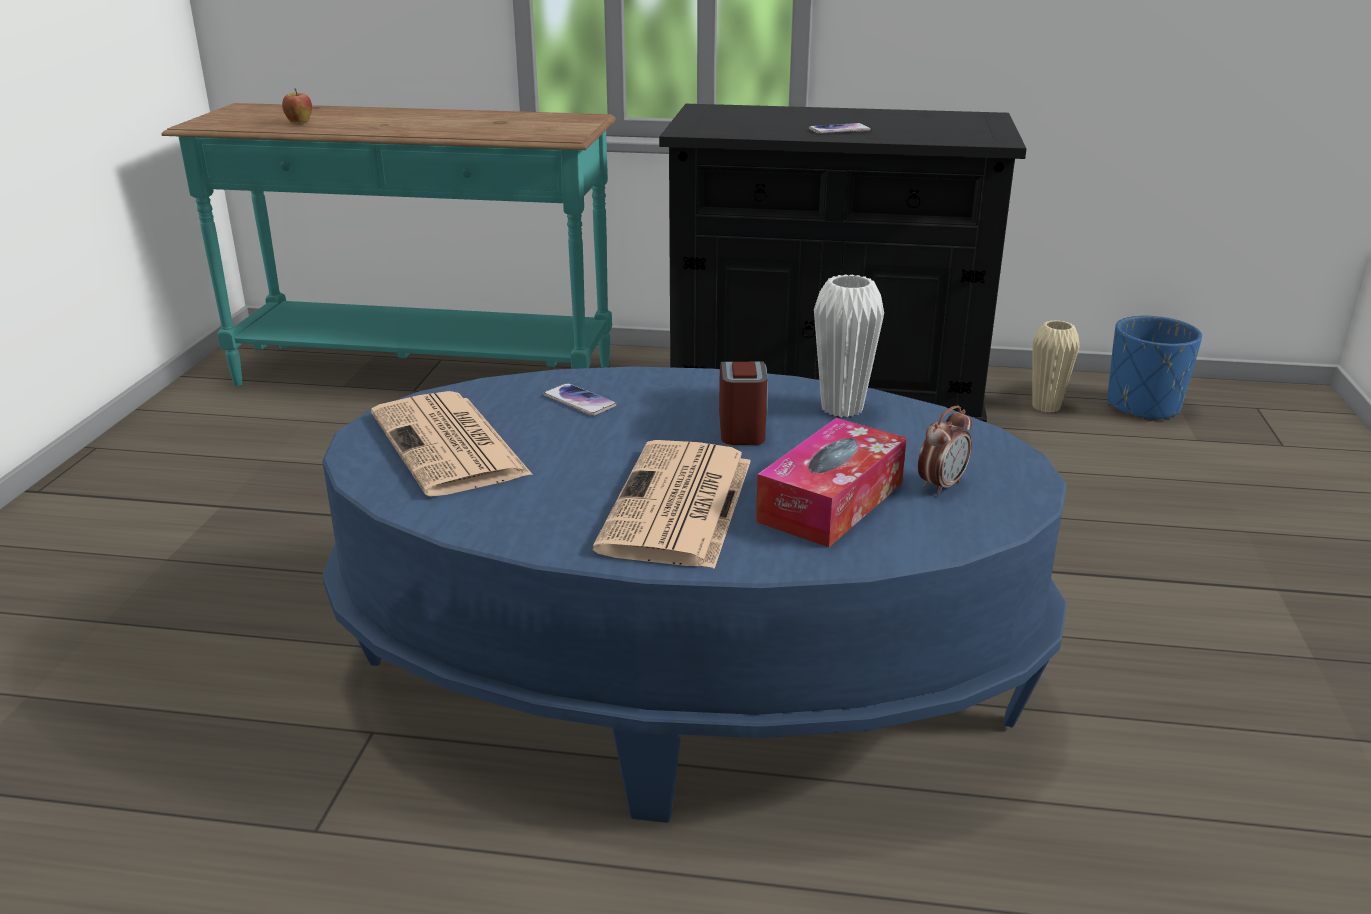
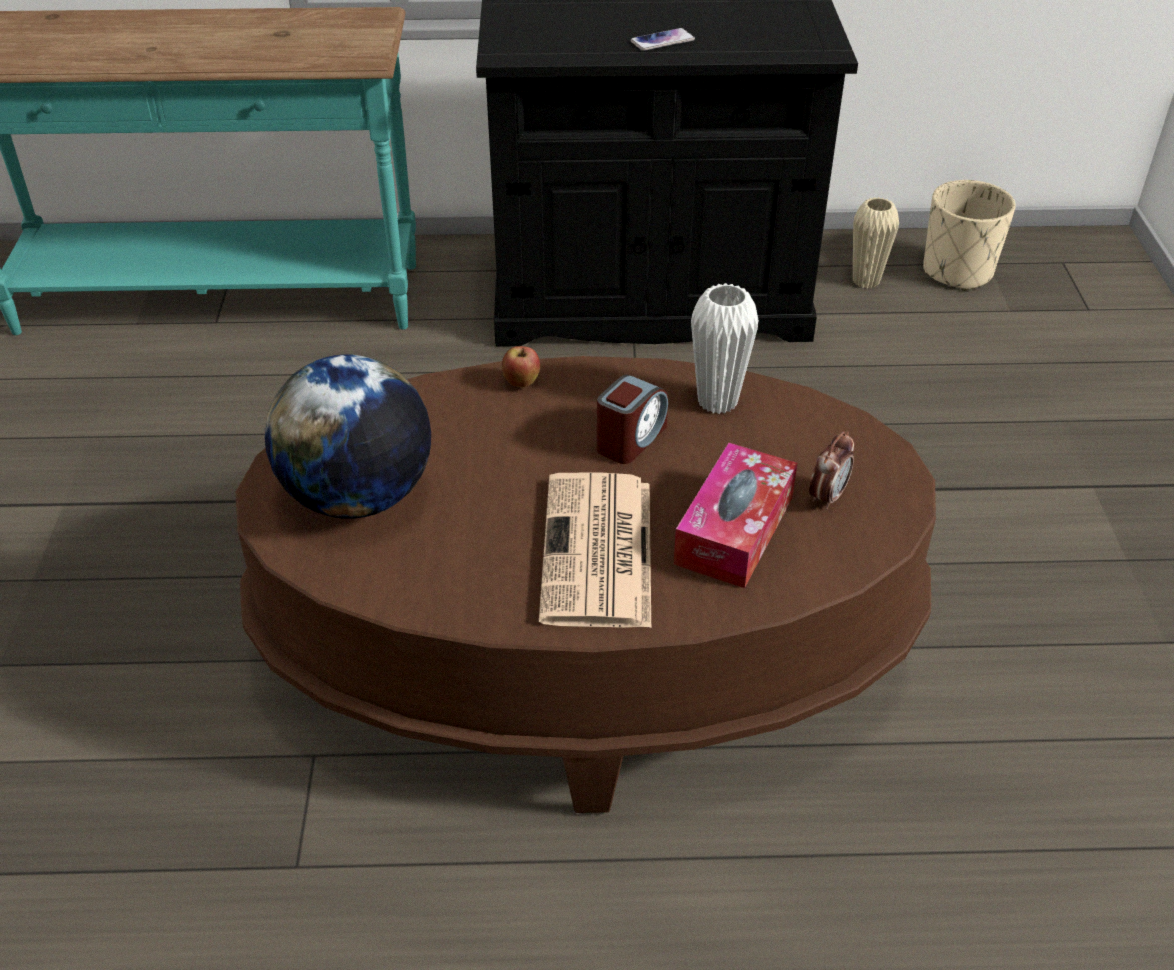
camera: 10 degrees left, 15 degrees up
apple [282,88,312,123] -> apple moved to [502,346,540,387]
blue coffee table [322,366,1067,823] -> brown coffee table [235,356,936,813]
newspaper [371,391,533,497] -> globe [265,354,431,519]
phone [543,383,617,416] -> none
alarm clock [719,362,768,445] -> alarm clock turned 45 degrees clockwise [597,375,668,464]
blue planter [1107,316,1202,421] -> beige planter [923,180,1016,291]

